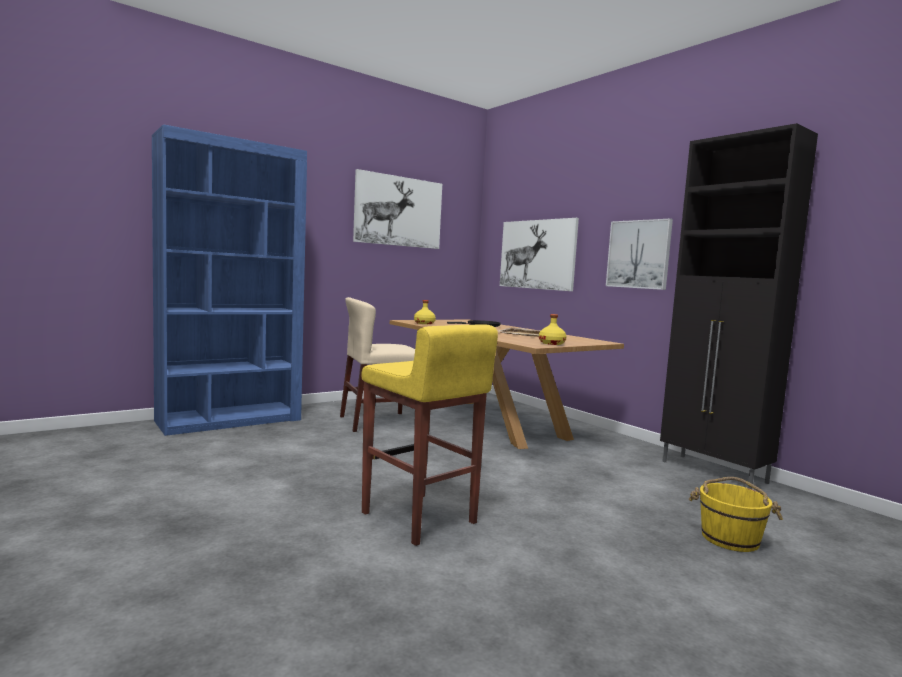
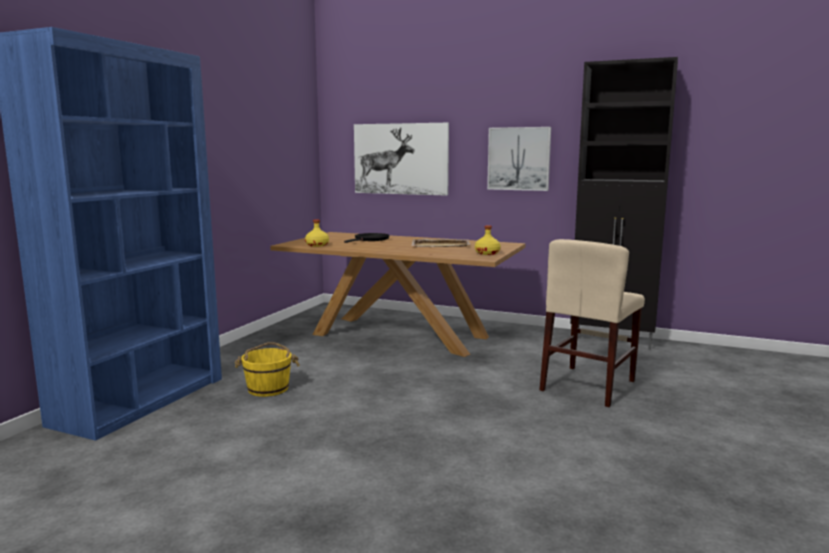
camera: 30 degrees left, 5 degrees up
beige chair [340,297,415,432] -> beige chair moved to [539,239,645,407]
picture [353,169,442,249] -> none
yellow stool [362,324,498,546] -> none
yellow bucket [688,477,783,552] -> yellow bucket moved to [235,342,300,397]

